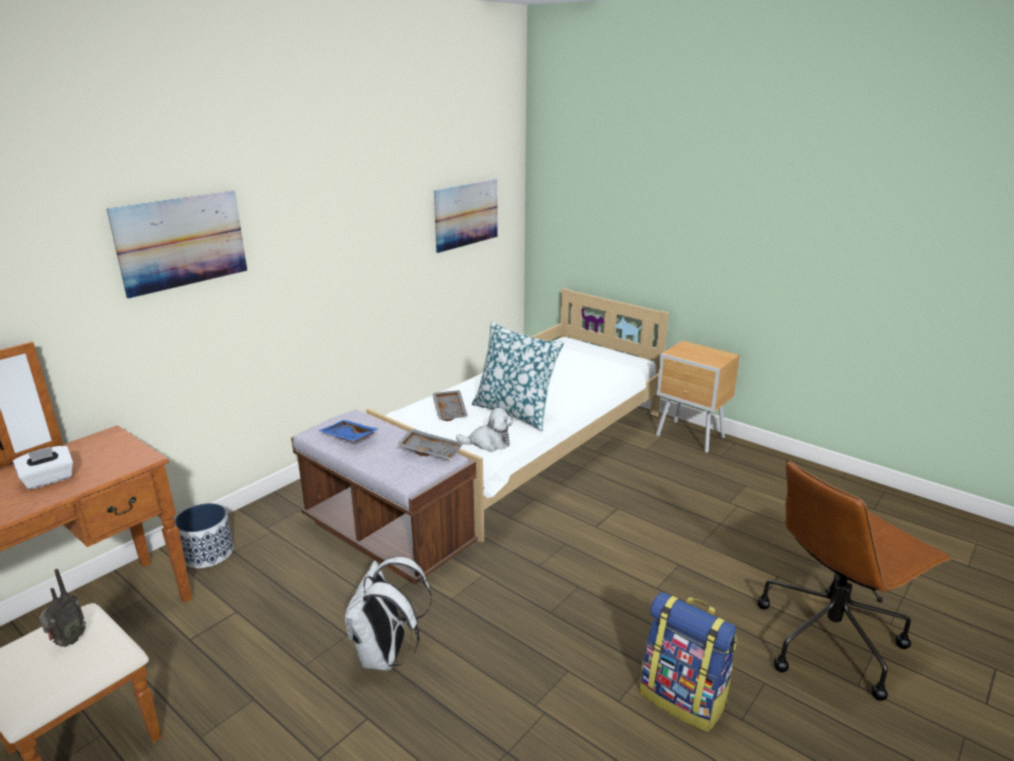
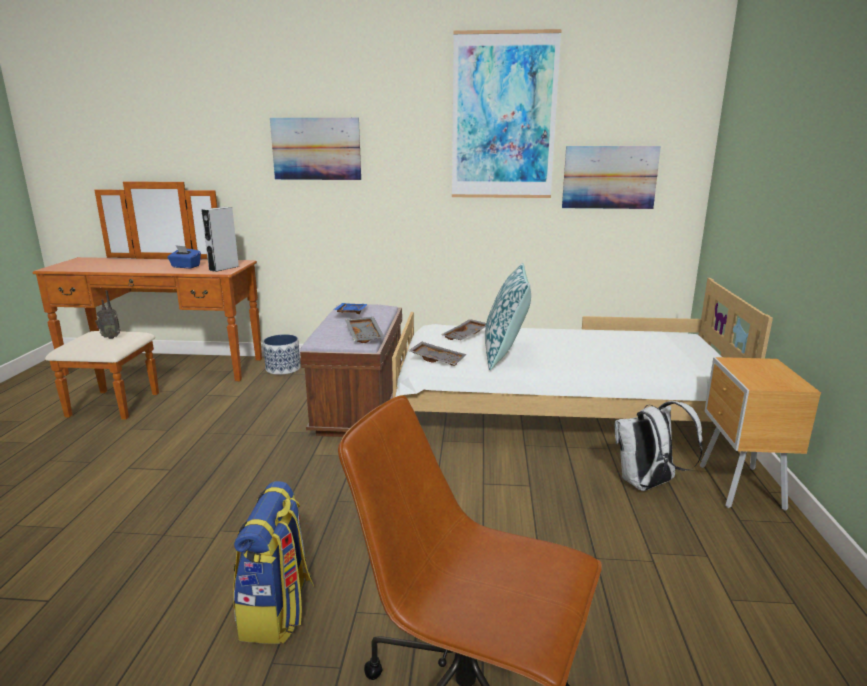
camera: 55 degrees right, 5 degrees down
white tissue box [13,446,73,490] -> blue tissue box [167,245,201,269]
white backpack [345,557,432,671] -> white backpack moved to [615,401,703,491]
plush toy [456,408,513,452] -> grey tray [409,342,467,366]
none -> grey speaker [201,207,239,272]
none -> picture [452,29,562,198]

